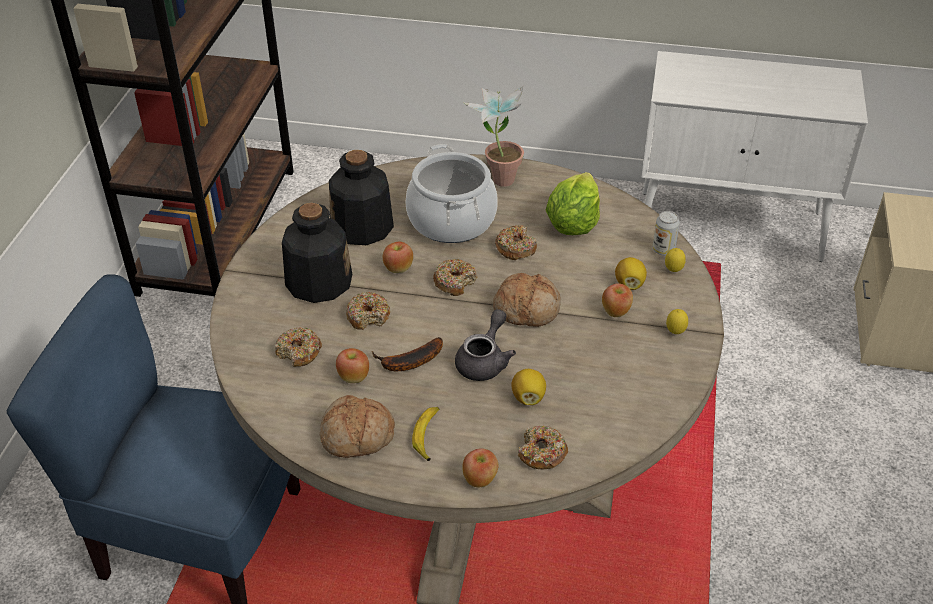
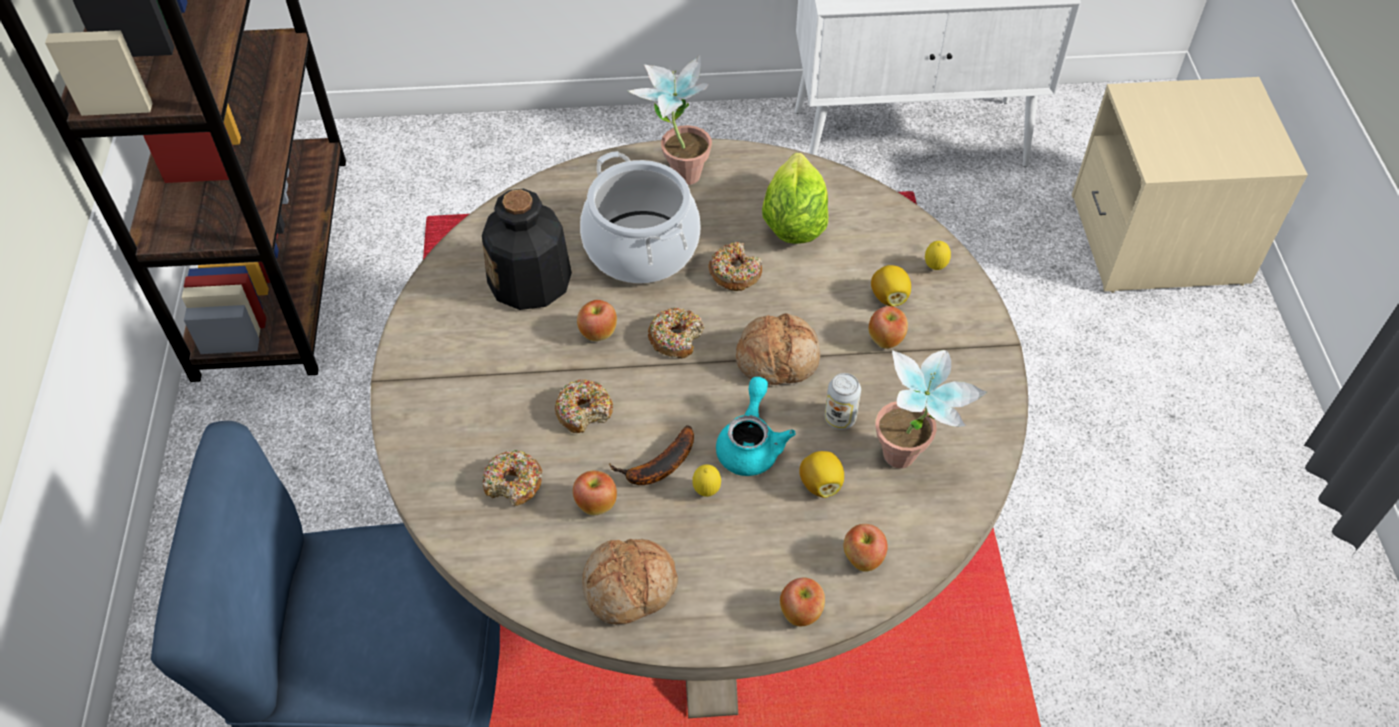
camera: 15 degrees left, 10 degrees up
bottle [282,203,352,303] -> none
banana [412,407,439,461] -> none
grey teapot [455,309,516,381] -> turquoise teapot [716,377,795,476]
donut [518,426,568,469] -> apple [844,524,888,572]
can [652,211,680,256] -> can moved to [825,373,861,430]
lemon [666,309,688,334] -> lemon moved to [692,464,721,497]
none -> potted plant [875,350,987,468]

